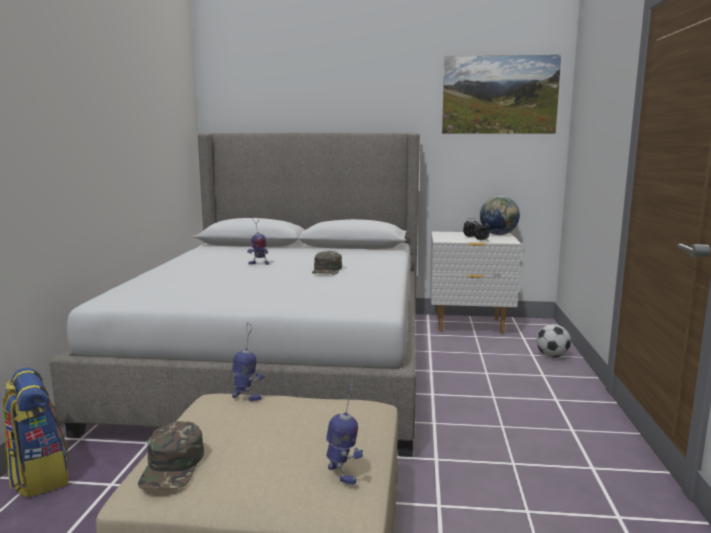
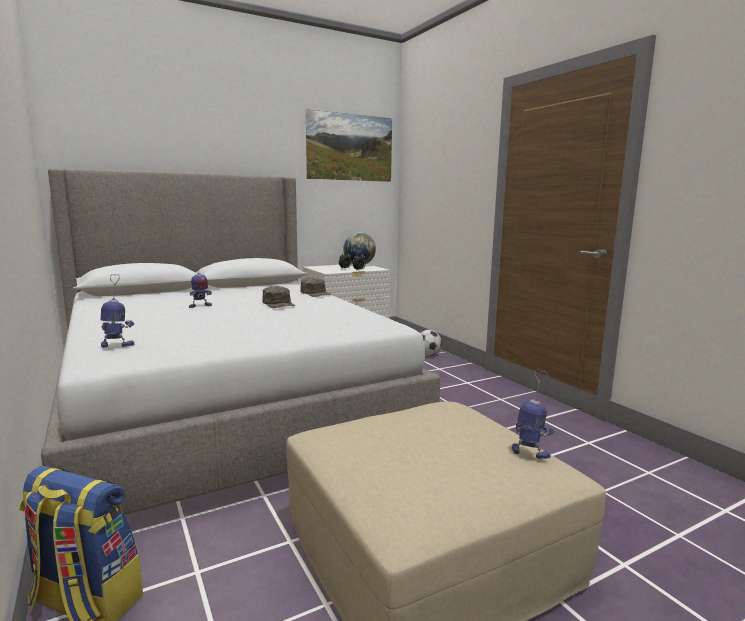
camera: 35 degrees left, 0 degrees up
green cap [138,421,204,489] -> green cap moved to [300,277,332,297]
toy robot [232,323,264,401] -> toy robot moved to [101,274,134,348]

